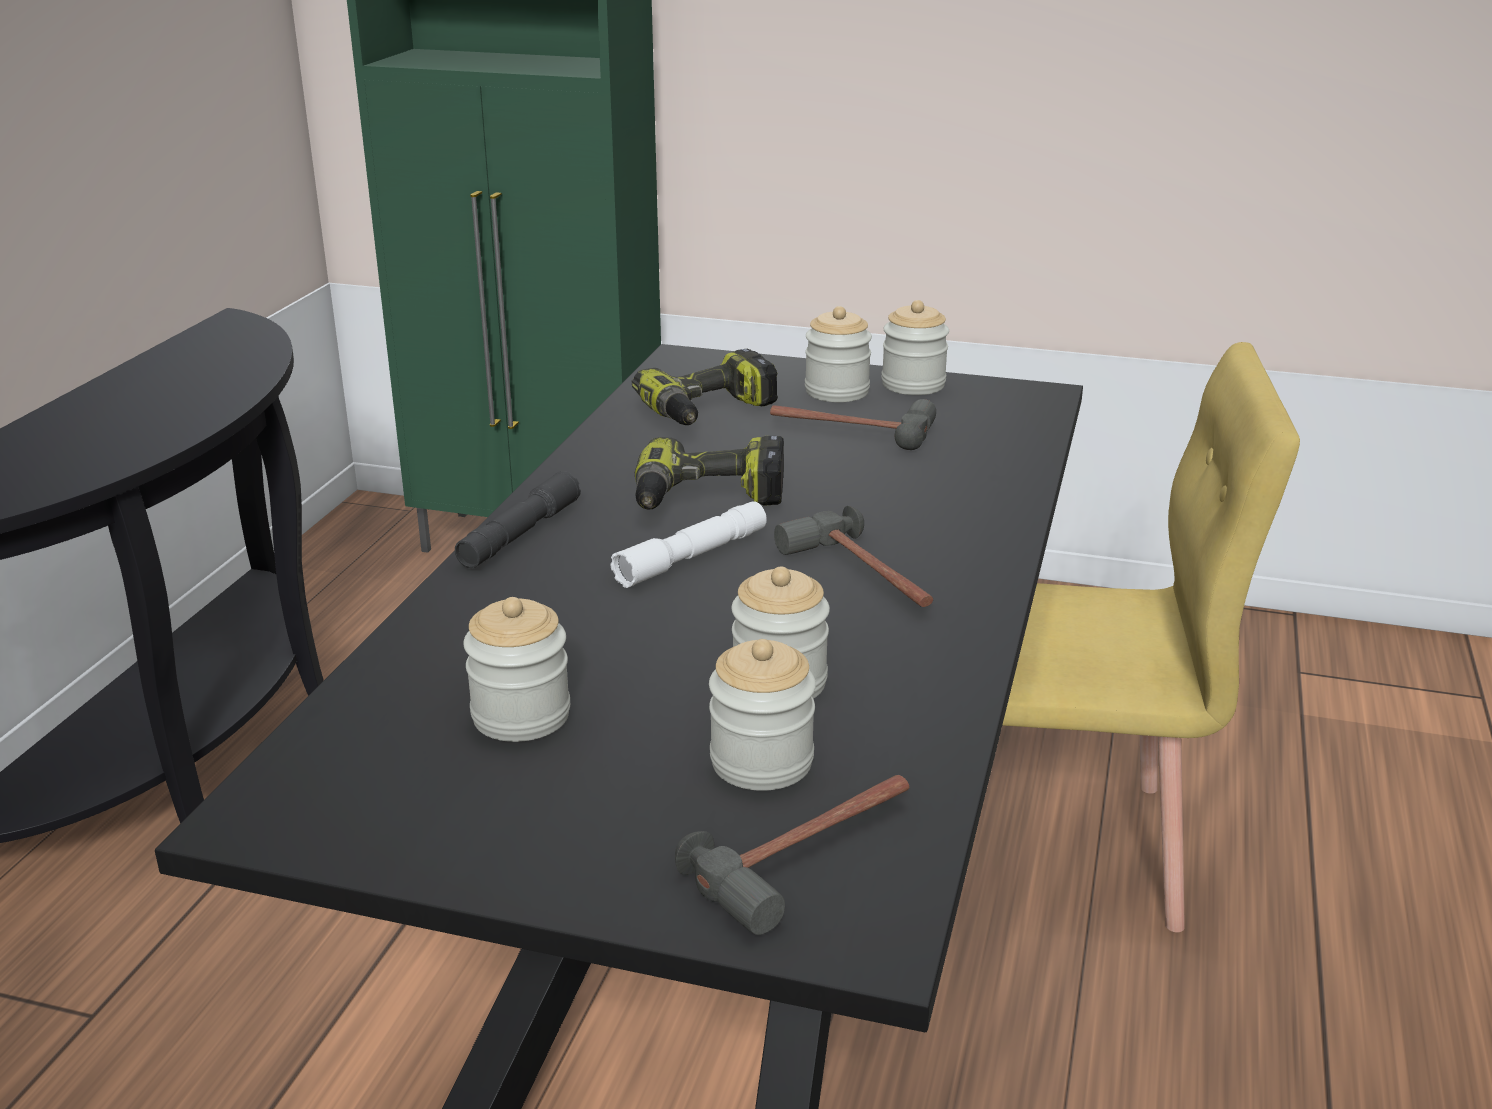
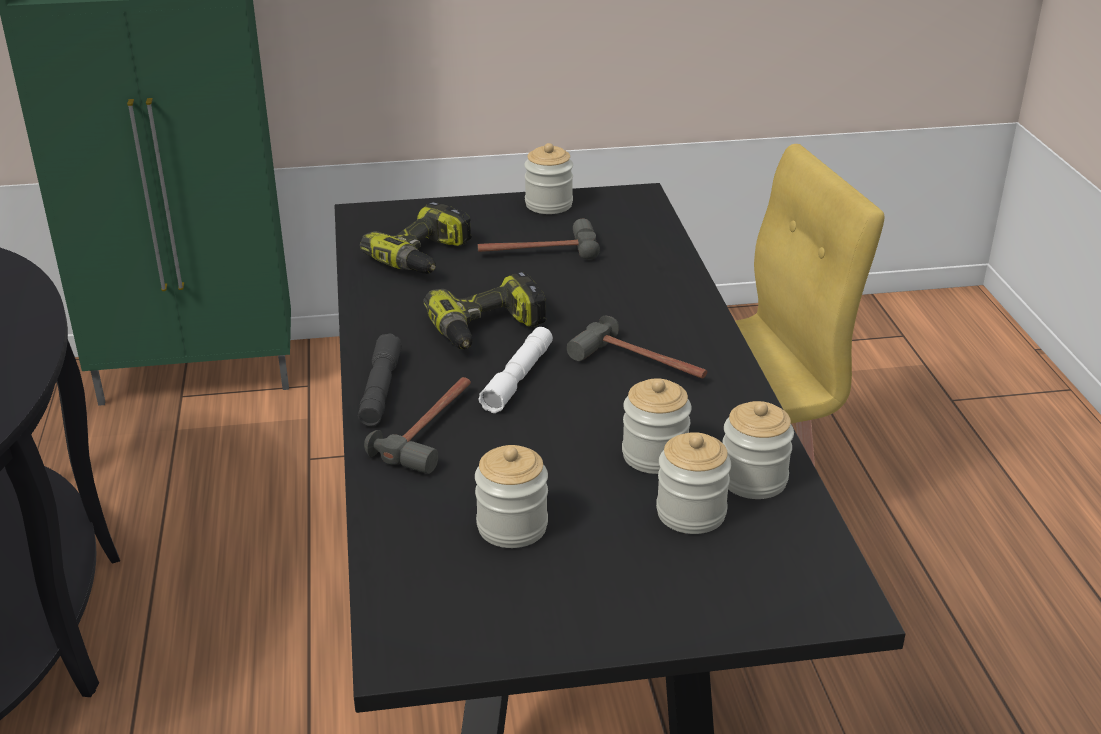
camera: 25 degrees left, 5 degrees up
hammer [675,775,909,935] -> hammer moved to [364,377,471,474]
jar [805,306,872,402] -> jar moved to [723,401,794,499]

